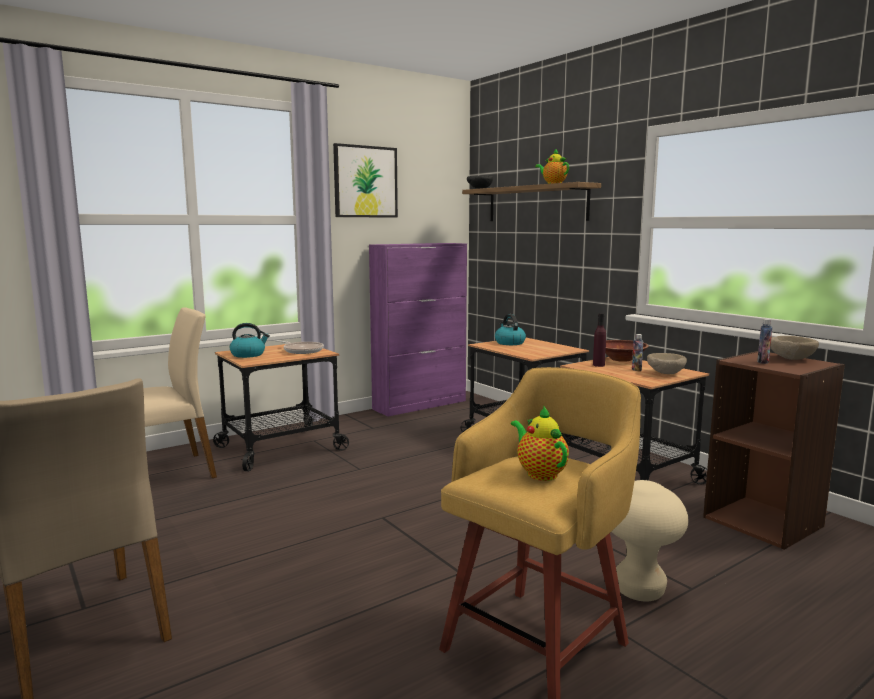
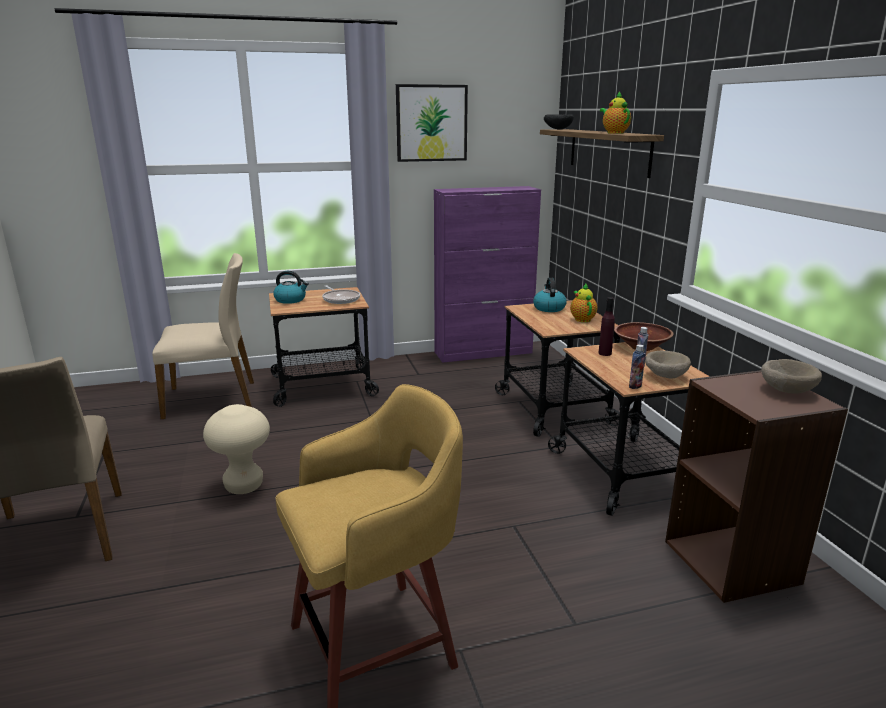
camera: 20 degrees right, 10 degrees up
teapot [511,406,569,481] -> teapot moved to [570,283,597,322]
beige stool [611,480,688,601] -> beige stool moved to [203,404,270,494]
bottle [757,319,772,364] -> bottle moved to [629,344,646,389]

